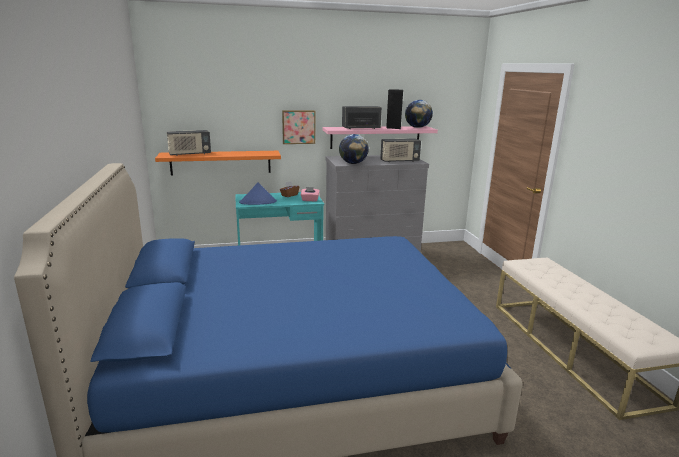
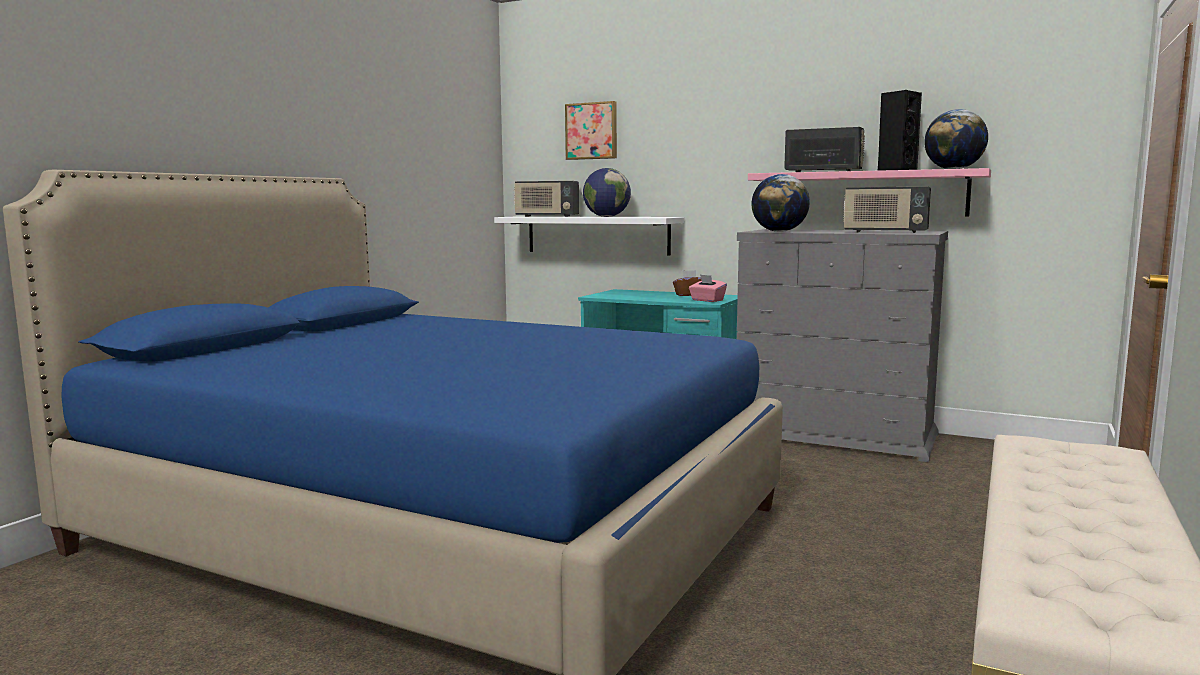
camera: 40 degrees right, 10 degrees down
orange shelf [155,151,281,175] -> white shelf [494,216,684,256]
blue hat [239,182,277,205] -> none
picture [282,110,315,144] -> picture moved to [565,101,617,160]
none -> globe [583,168,631,217]

